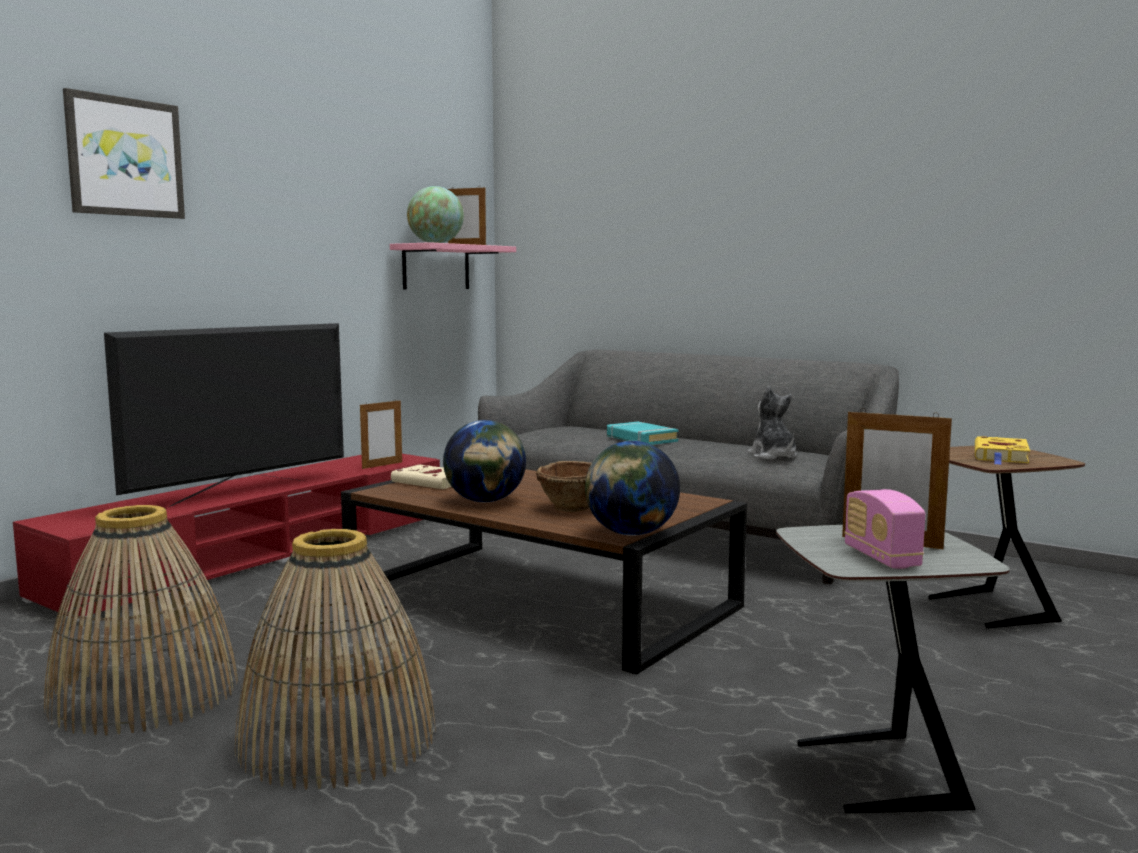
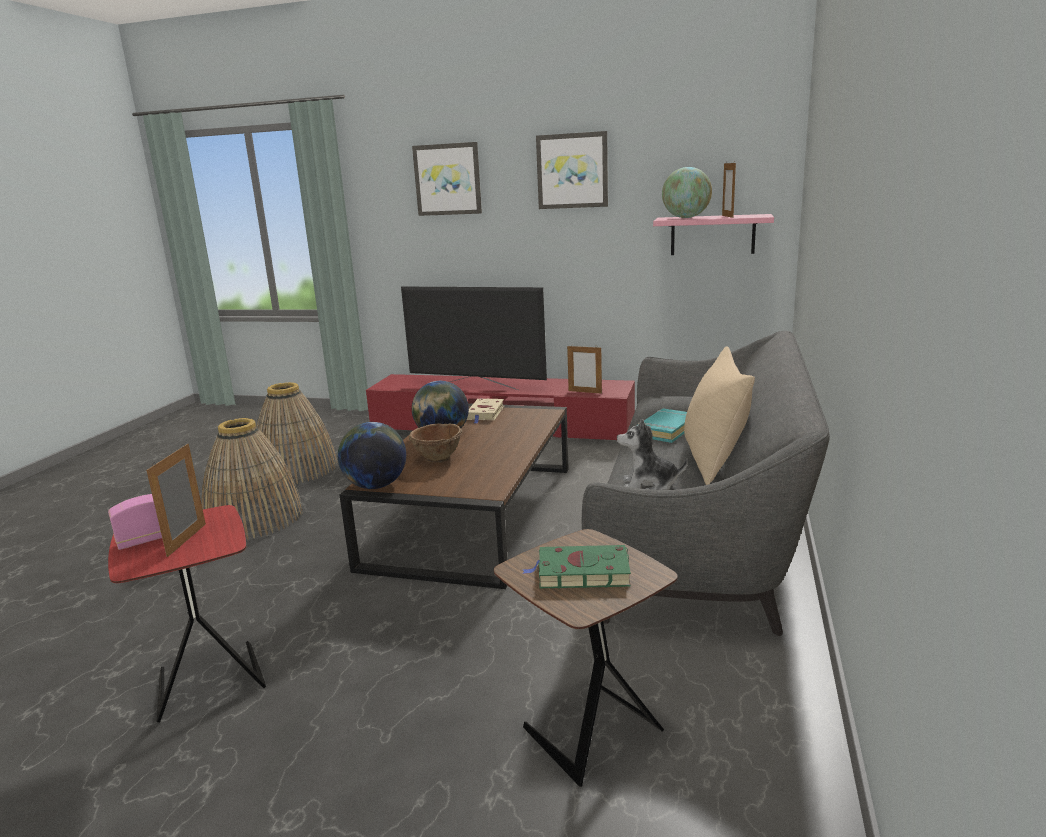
camera: 70 degrees right, 10 degrees up
plush toy [748,386,797,460] -> plush toy turned 135 degrees counterclockwise [617,419,688,490]
grey side table [776,525,1010,813] -> red side table [108,505,266,723]
yellow book [975,436,1030,465] -> green book [522,545,631,588]
none -> picture [536,131,608,209]
none -> beige pillow [684,346,755,485]

